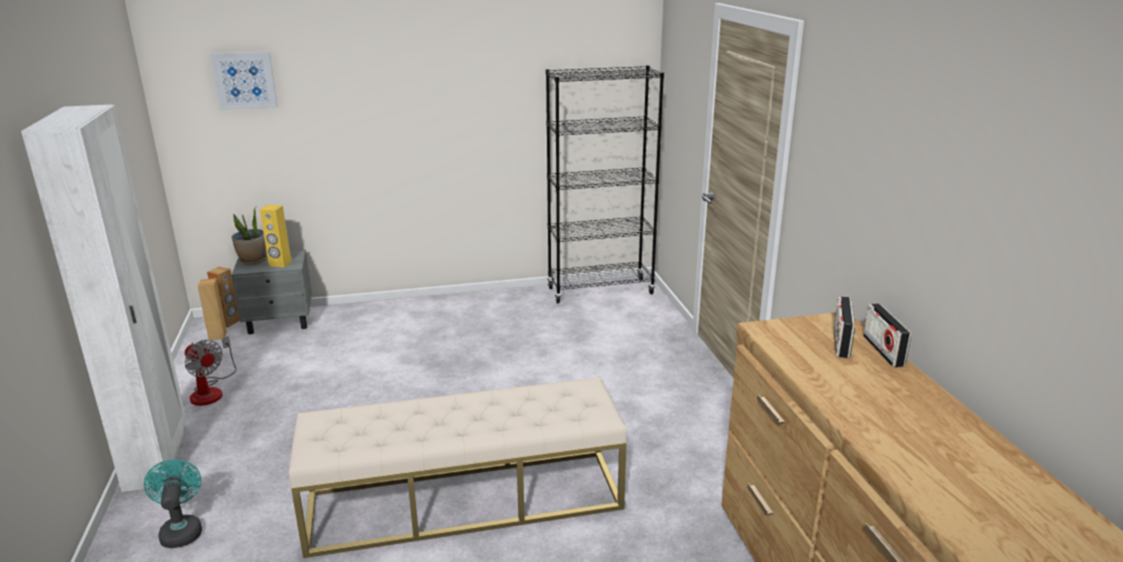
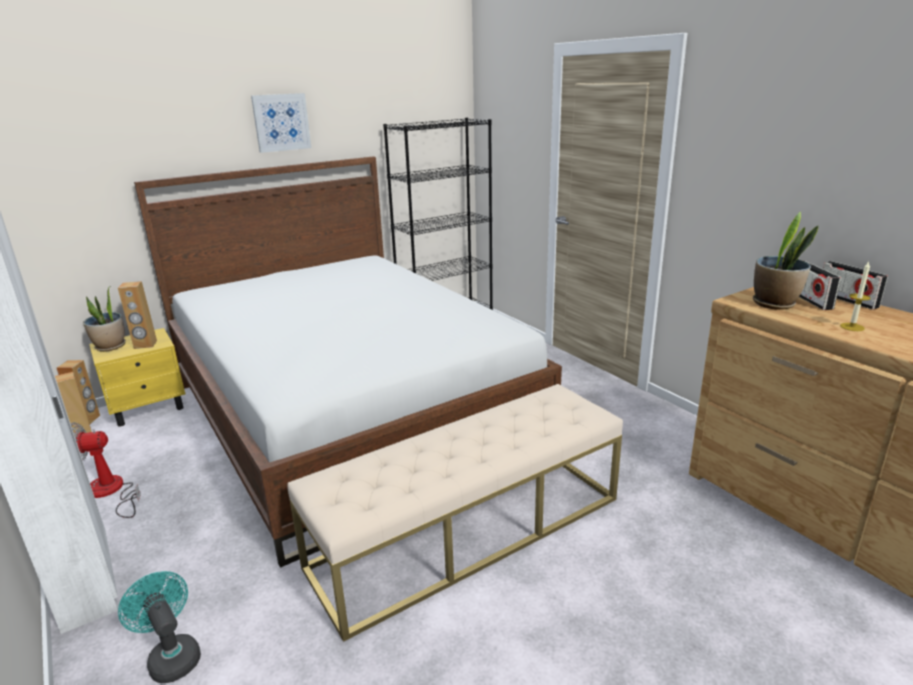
camera: 20 degrees left, 0 degrees up
fan [185,336,236,406] -> fan turned 150 degrees clockwise [70,422,141,518]
picture [210,51,278,110] -> picture moved to [251,93,311,153]
grey nightstand [231,249,312,334] -> yellow nightstand [89,328,185,427]
yellow speaker [260,205,292,267] -> brown speaker [118,281,157,349]
none -> bed [134,156,562,568]
none -> potted plant [753,212,819,310]
none -> candle [840,261,871,331]

